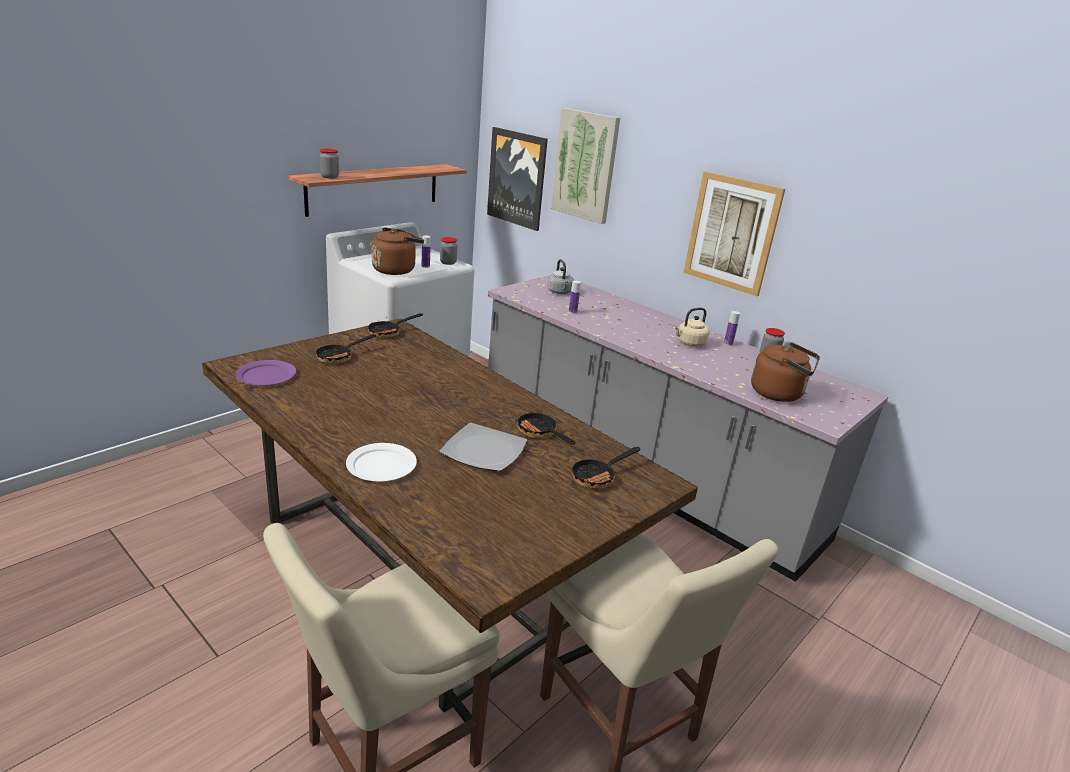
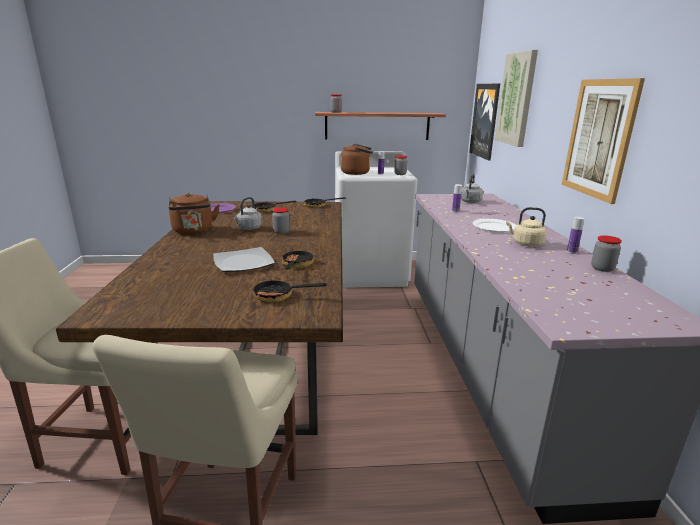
camera: 45 degrees right, 5 degrees down
white plate [346,443,417,481] -> white plate moved to [473,219,516,233]
brown kettle [751,342,820,402] -> brown kettle moved to [168,193,220,235]
none -> grey kettle [233,197,263,230]
none -> jar [272,207,290,234]

